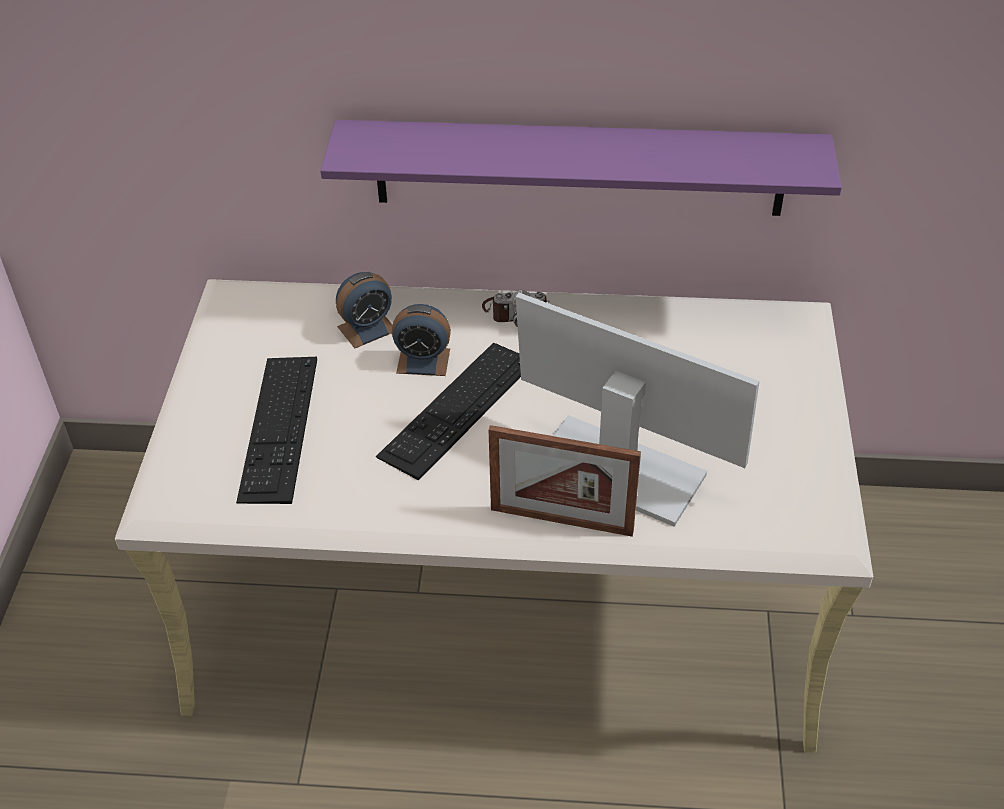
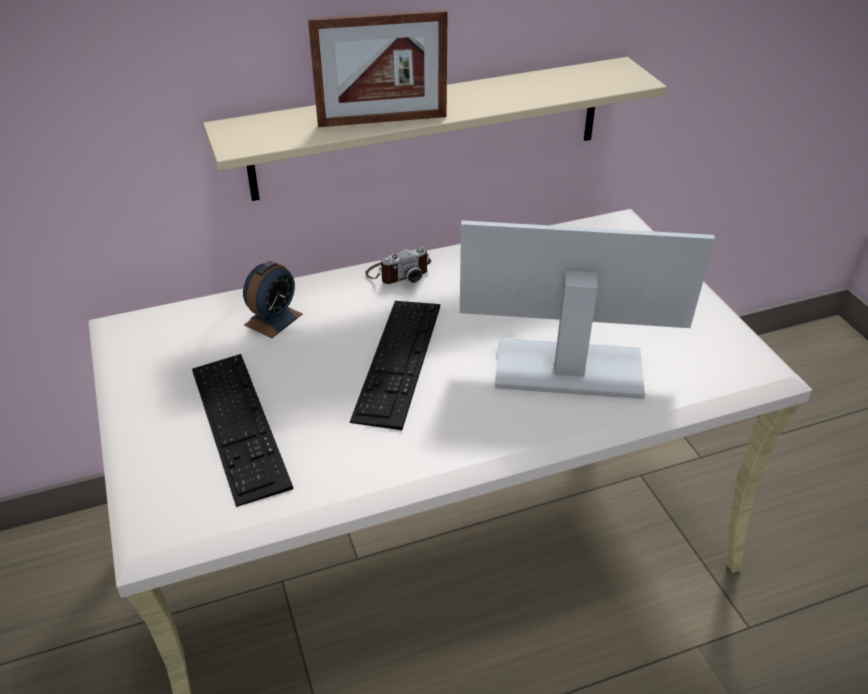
camera: 25 degrees left, 5 degrees down
purple shelf [320,120,842,216] -> beige shelf [203,57,667,201]
alarm clock [392,304,451,376] -> none
picture frame [488,425,641,537] -> picture frame moved to [308,10,448,127]

